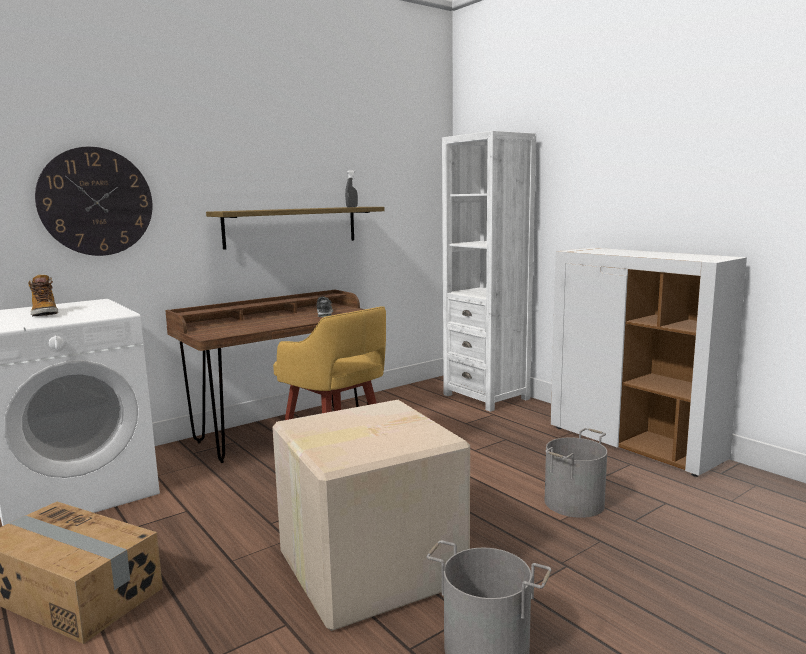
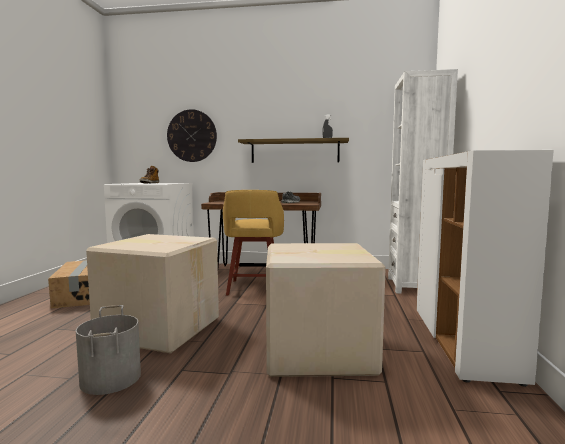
camera: 45 degrees right, 5 degrees down
grey bucket [545,428,607,518] -> cardboard box [266,243,386,377]

